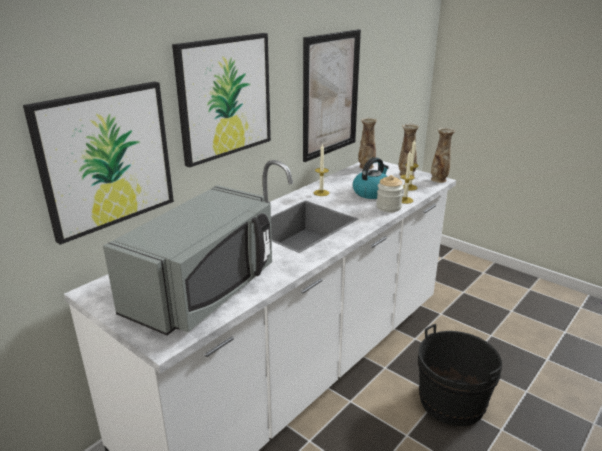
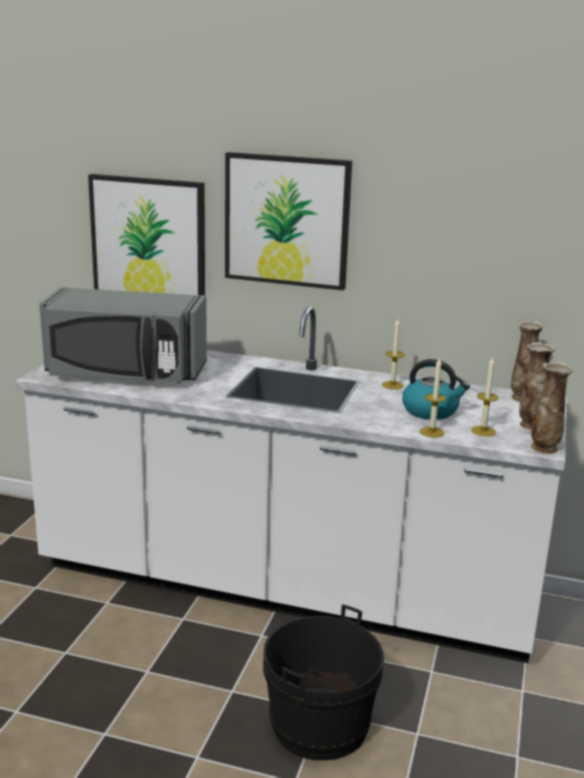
camera: 65 degrees right, 5 degrees down
picture [303,29,361,162] -> none
jar [376,175,404,212] -> none

